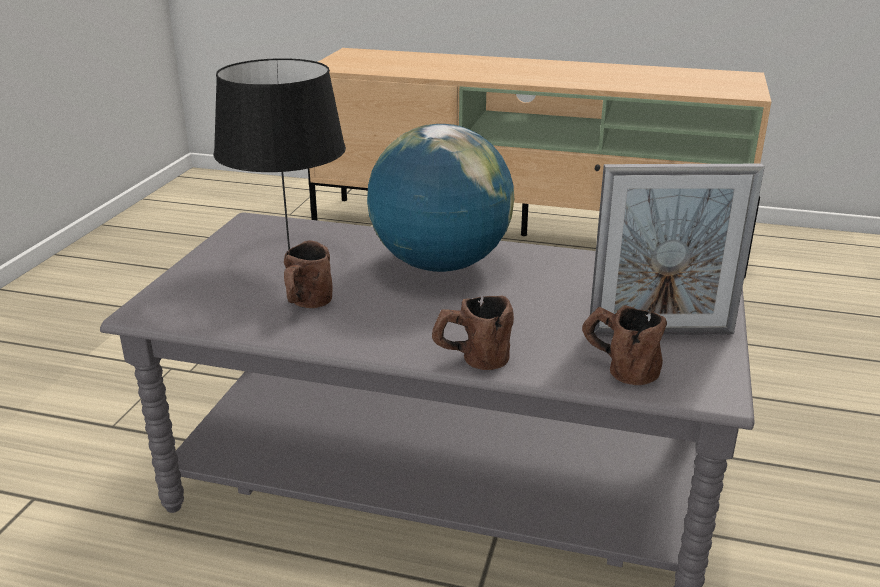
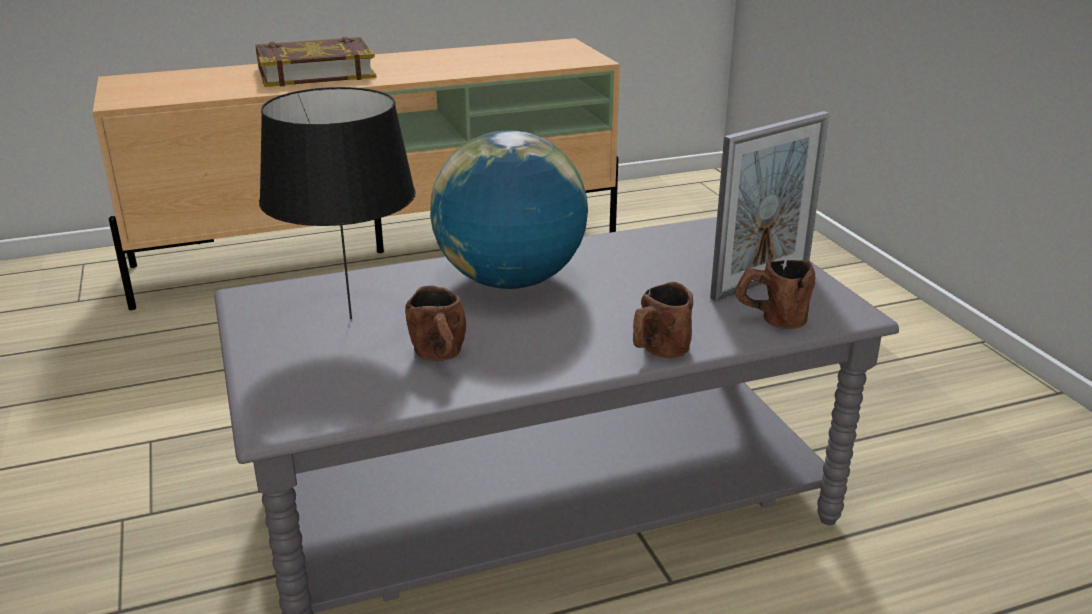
camera: 35 degrees left, 0 degrees up
none -> book [256,37,377,87]

